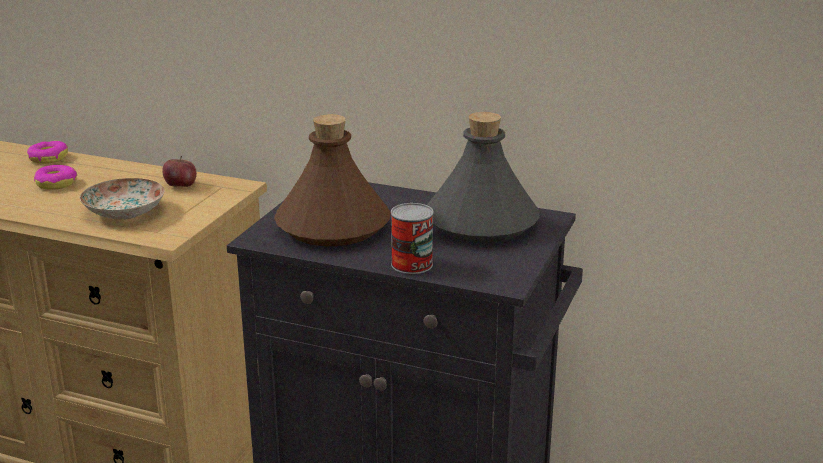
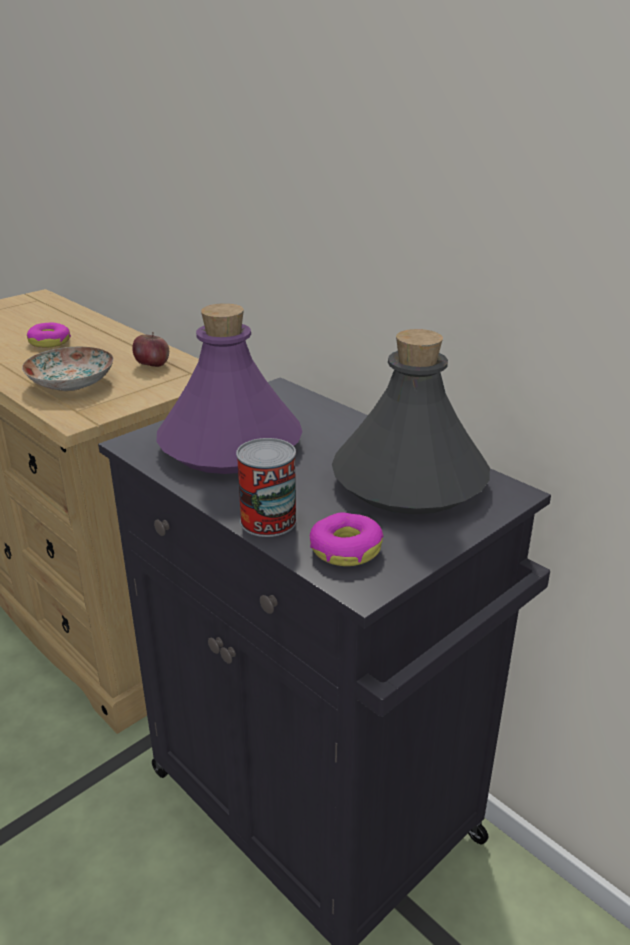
camera: 25 degrees right, 5 degrees up
donut [27,141,68,164] -> donut moved to [310,513,384,566]
brown bottle [274,114,391,246] -> purple bottle [156,303,302,474]

